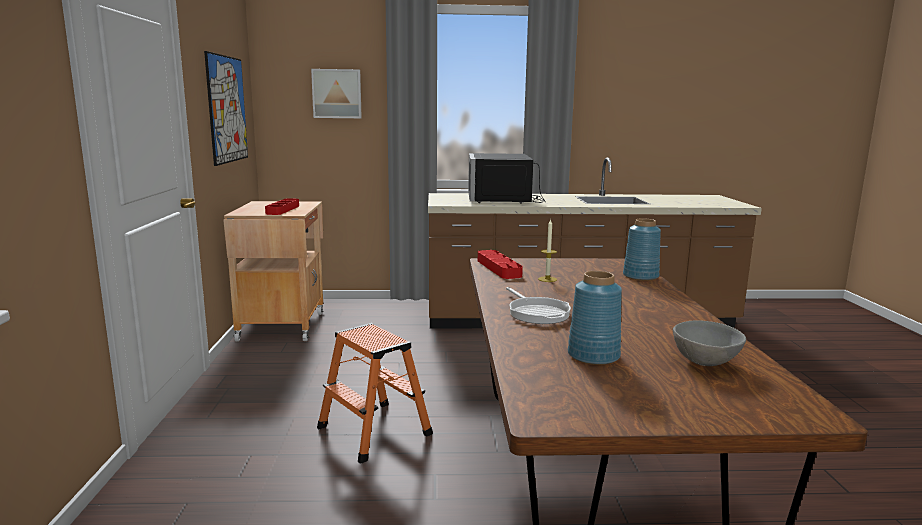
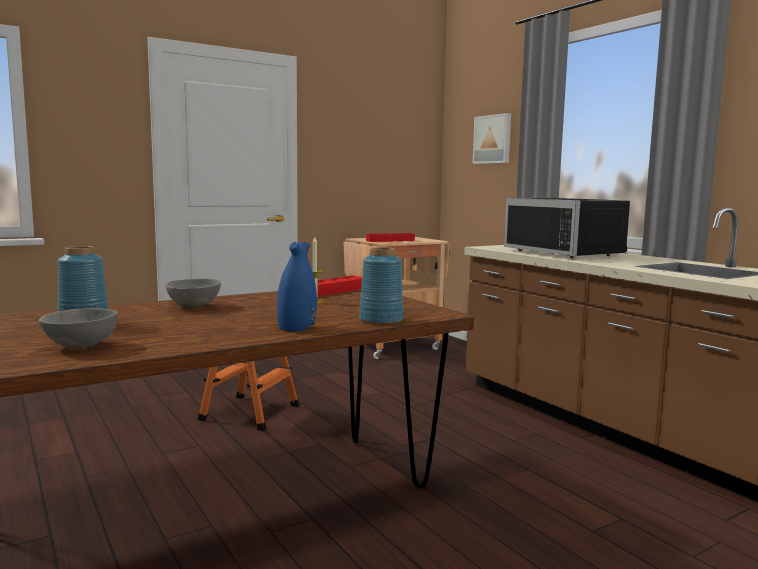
camera: 60 degrees right, 5 degrees down
picture [204,51,248,166] -> none
black microwave [468,153,546,204] -> black microwave turned 90 degrees counterclockwise [504,198,630,258]
frying pan [506,287,571,324] -> grey bowl [165,279,221,308]
none -> blue vase [277,242,317,332]

